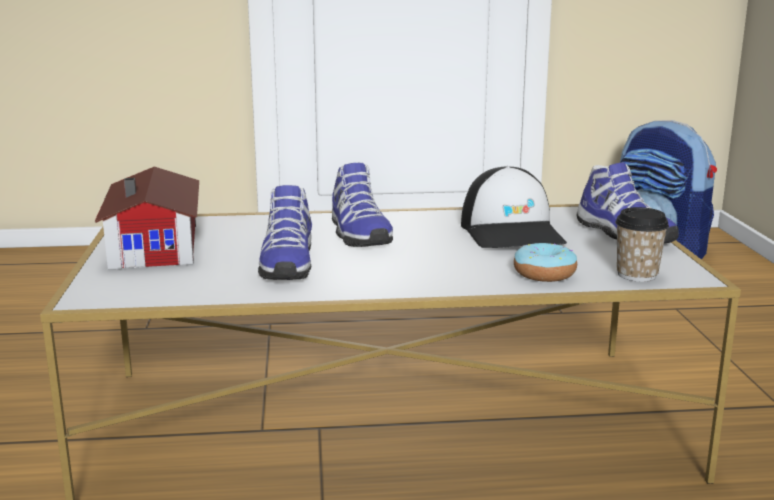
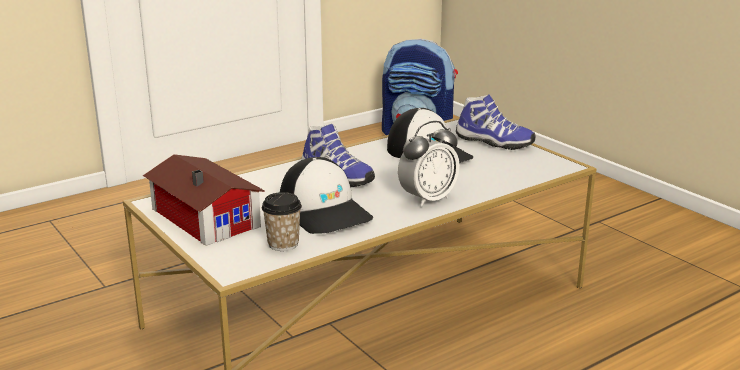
camera: 30 degrees left, 5 degrees up
shoe [258,185,312,280] -> cap [280,157,373,234]
donut [514,243,577,282] -> none
cup [615,207,669,282] -> cup moved to [262,192,302,251]
none -> alarm clock [398,121,460,207]

